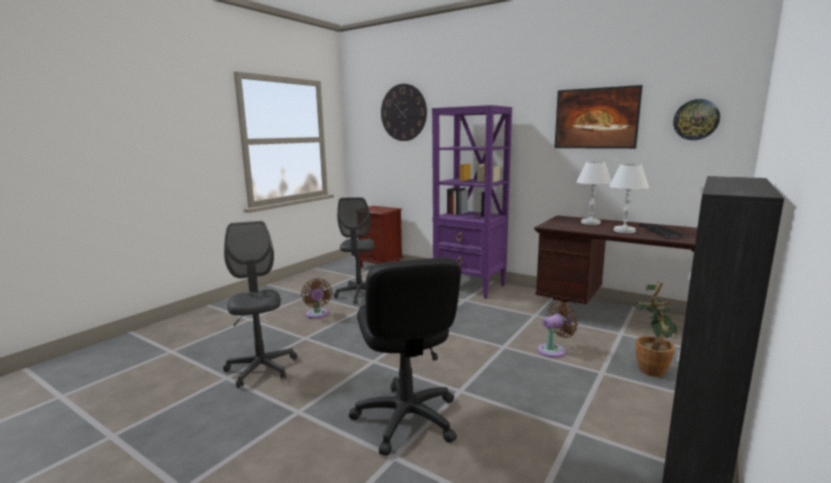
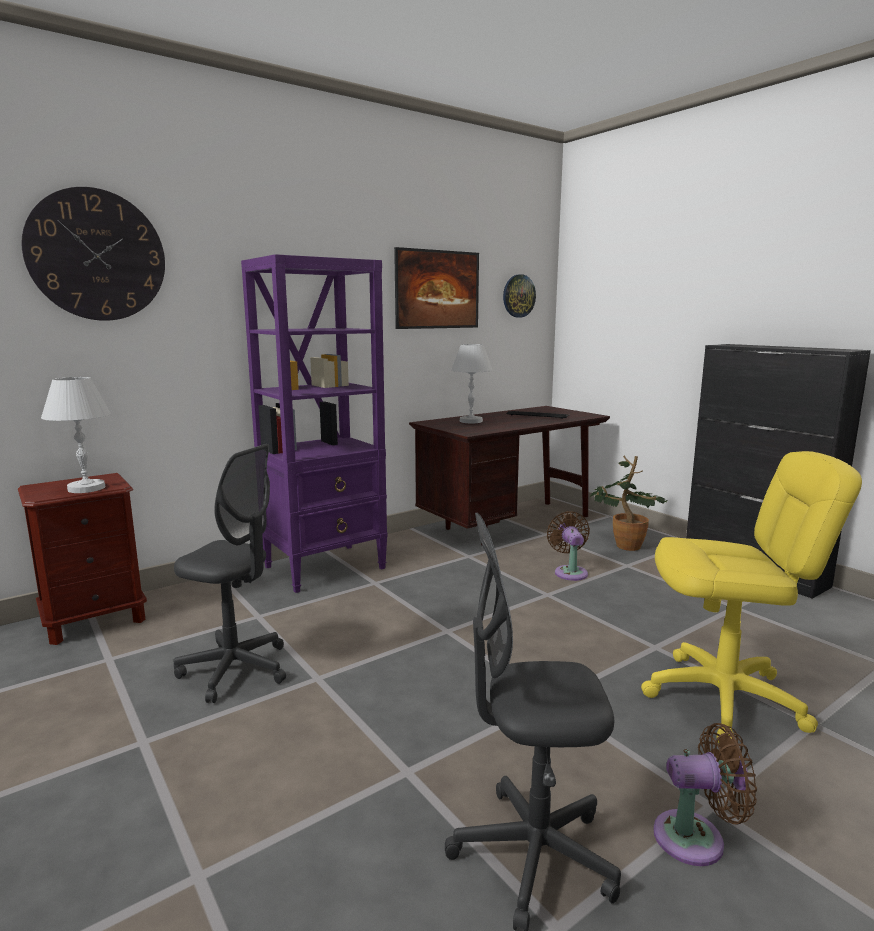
camera: 70 degrees left, 0 degrees up
brown fan [301,278,332,319] -> brown fan moved to [654,723,757,866]
black office chair [349,257,461,456] -> yellow office chair [641,451,862,743]
white table lamp [609,164,649,233] -> white table lamp moved to [41,377,111,493]

